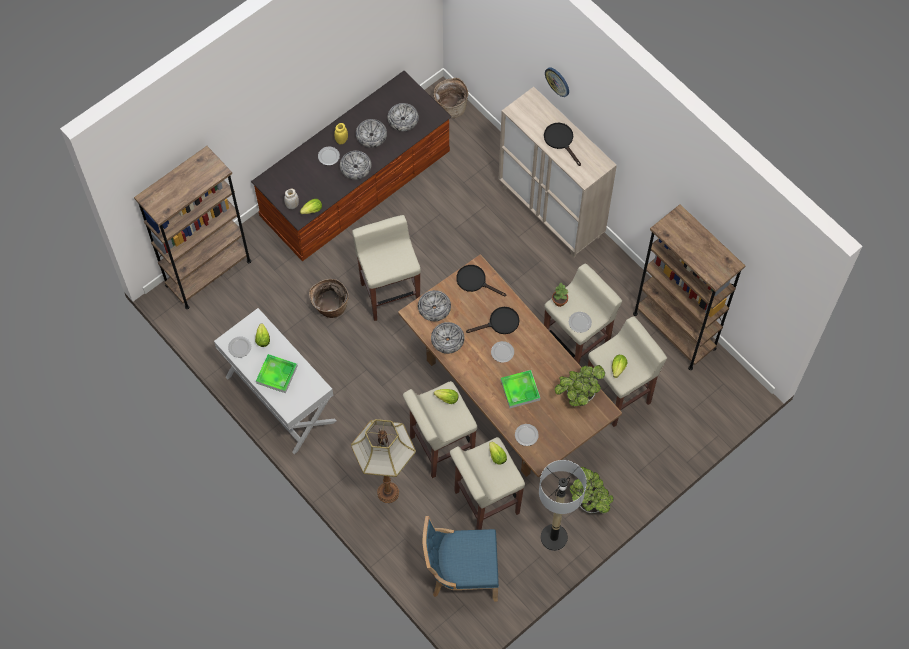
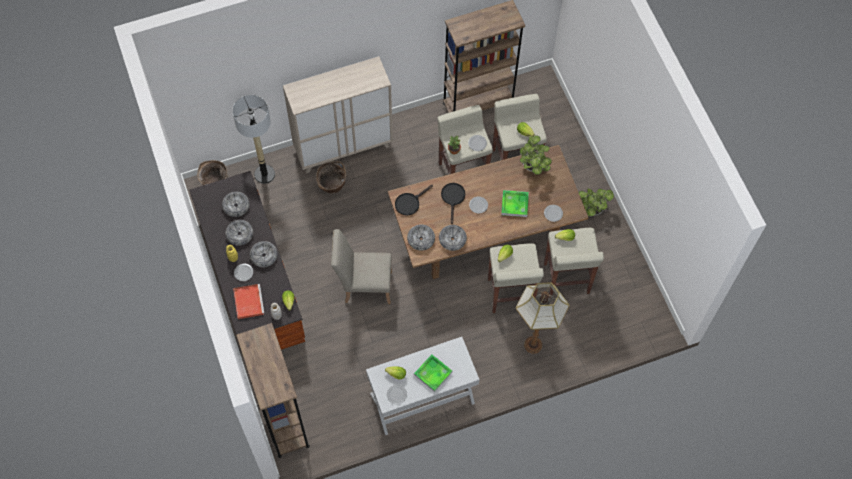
camera: 70 degrees left, 0 degrees up
basket [309,279,349,318] -> basket moved to [316,161,346,193]
beige stool [352,215,421,321] -> beige chair [331,229,392,304]
blue chair [422,516,499,601] -> none
floor lamp [539,460,587,551] -> floor lamp moved to [232,95,275,184]
black frying pan [544,123,581,166] -> none
wall clock [545,68,569,97] -> none
none -> red tray [233,284,264,319]

